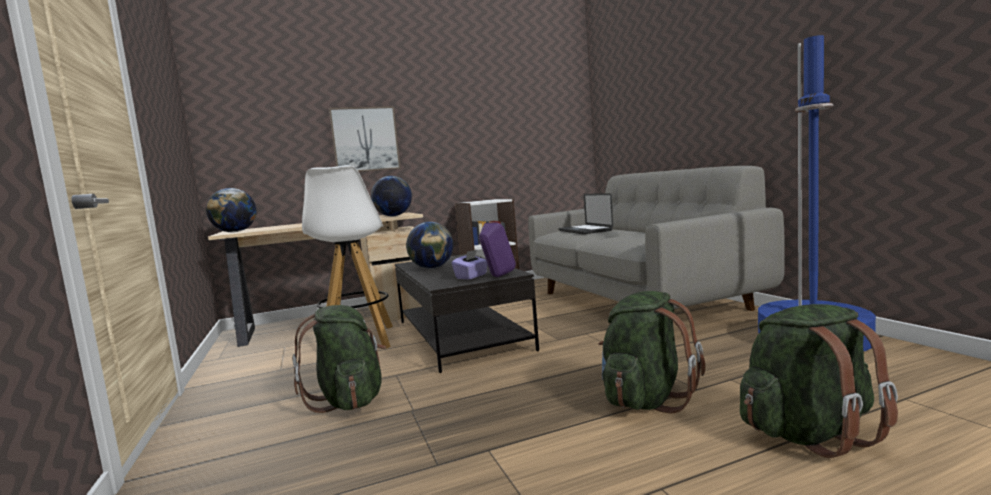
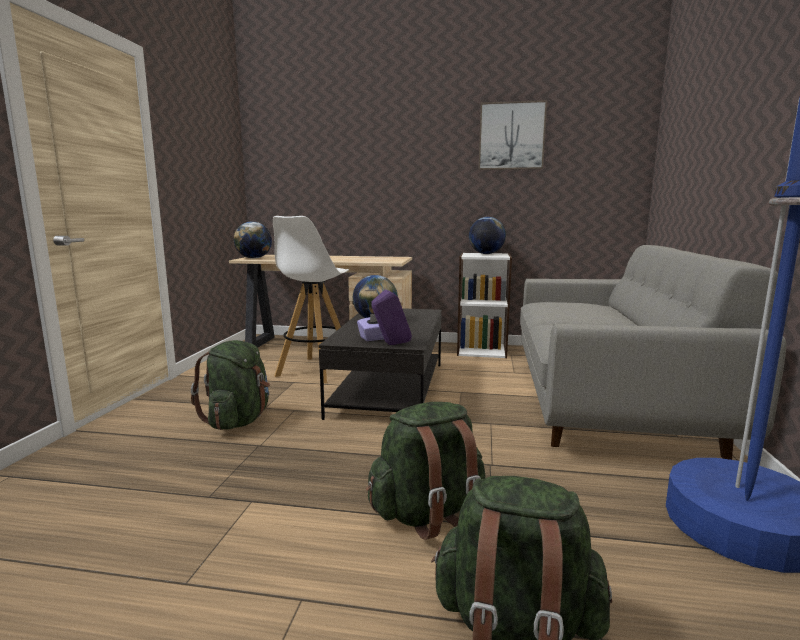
camera: 30 degrees right, 5 degrees up
picture [329,106,401,172] -> picture moved to [479,100,547,170]
globe [371,176,412,216] -> globe moved to [469,217,506,254]
laptop [558,193,613,234] -> none

